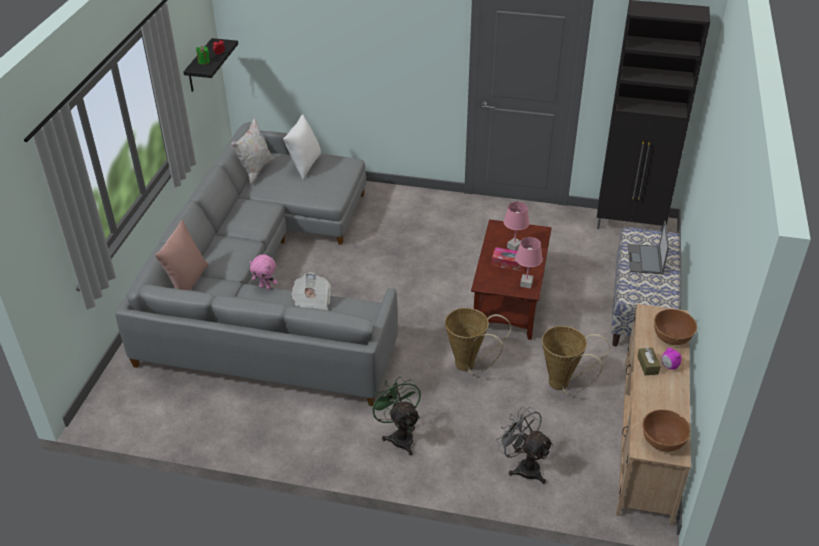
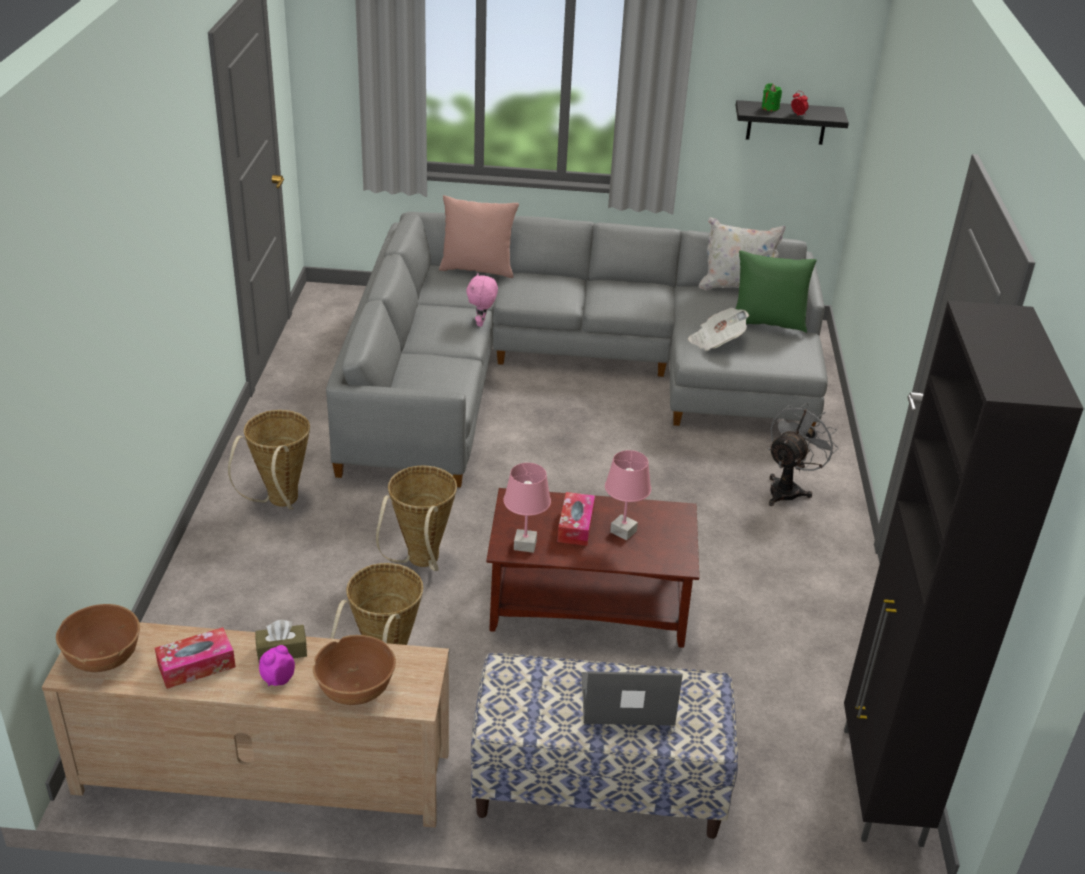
camera: 80 degrees right, 5 degrees down
white pillow [283,115,321,180] -> green pillow [736,250,817,333]
newspaper [291,272,331,310] -> newspaper moved to [688,308,749,351]
green fan [369,376,421,456] -> basket [228,410,310,510]
grey fan [496,406,553,484] -> grey fan moved to [769,402,839,506]
none -> tissue box [155,627,236,689]

